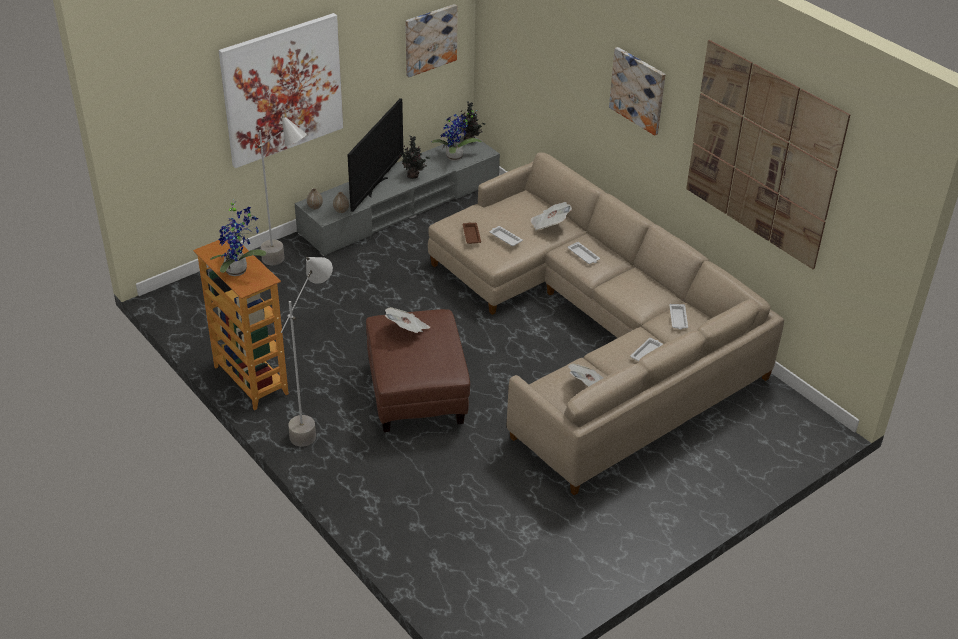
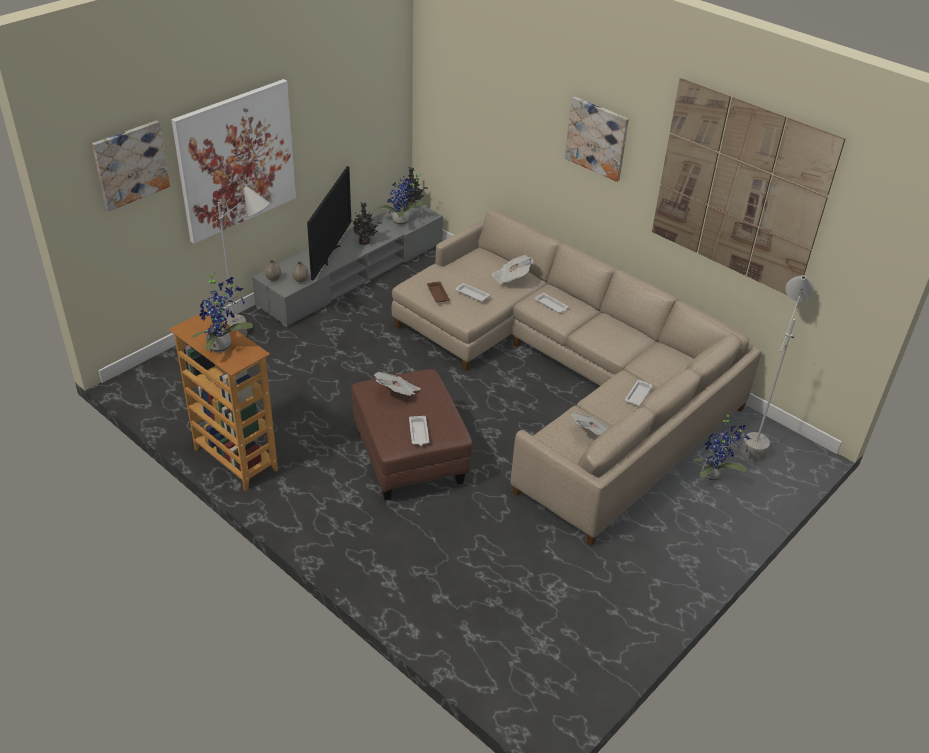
camera: 10 degrees left, 0 degrees up
grey floor lamp [281,257,333,447] -> grey floor lamp moved to [741,275,814,462]
picture [405,4,458,77] -> picture moved to [92,120,170,211]
white tray [669,304,688,330] -> white tray moved to [409,416,429,446]
none -> potted plant [693,411,751,481]

